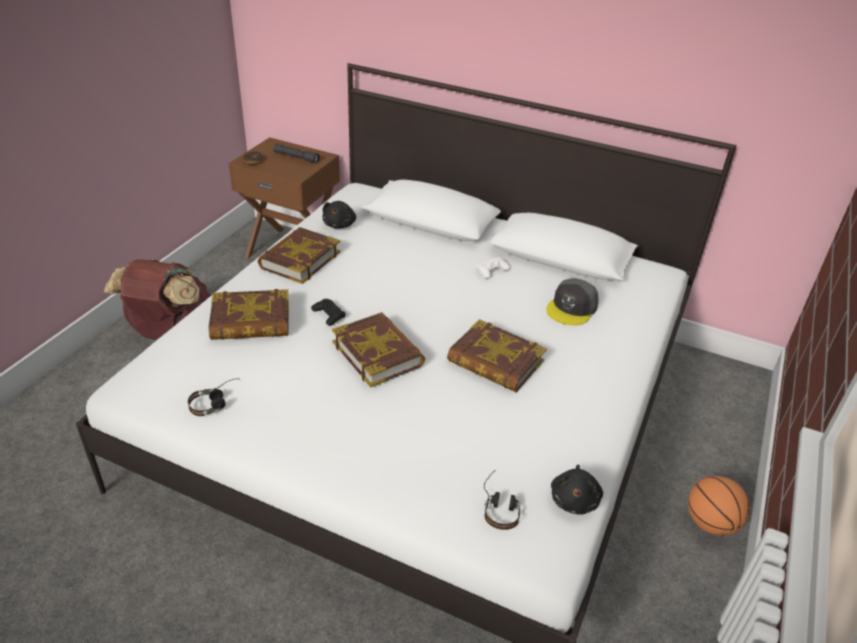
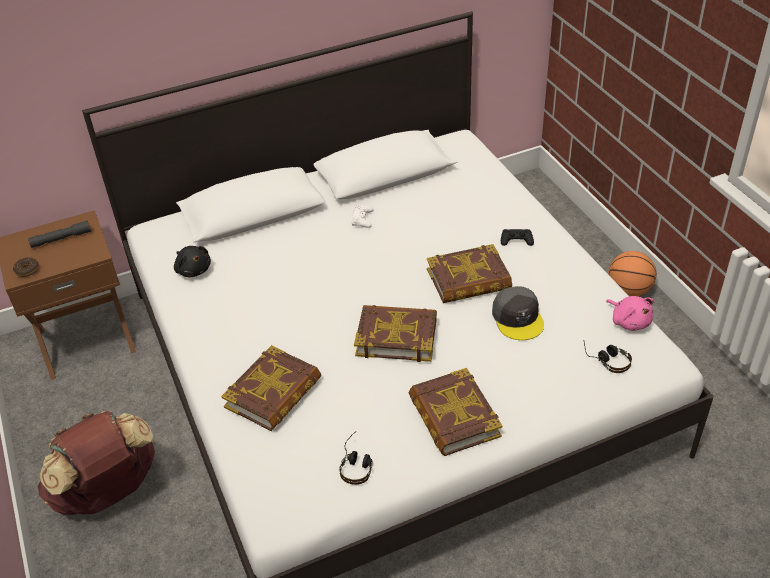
camera: 45 degrees left, 5 degrees up
book [258,227,340,284] -> book moved to [409,368,503,456]
black game controller [311,299,346,326] -> black game controller moved to [501,229,534,246]
grey cap [546,278,599,325] -> grey cap moved to [492,286,544,340]
black plush toy [551,465,603,515] -> pink plush toy [606,296,654,331]

